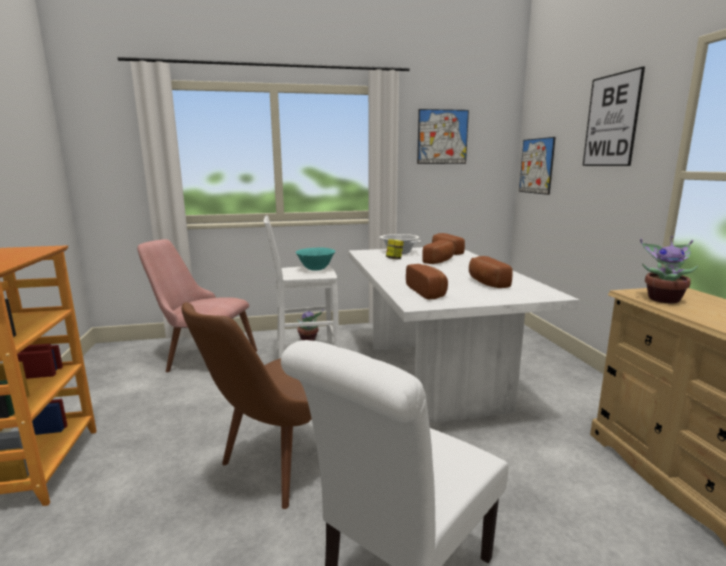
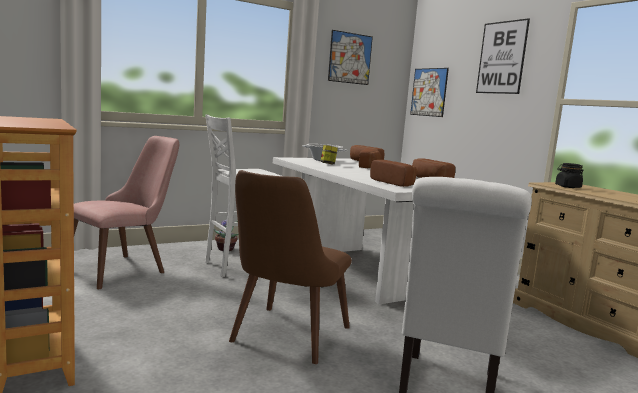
camera: 20 degrees left, 5 degrees down
pink chair [137,239,257,372] -> pink chair turned 135 degrees clockwise [74,136,179,289]
turquoise bowl [296,247,335,271] -> none
potted plant [640,236,698,304] -> black jar [555,163,583,188]

